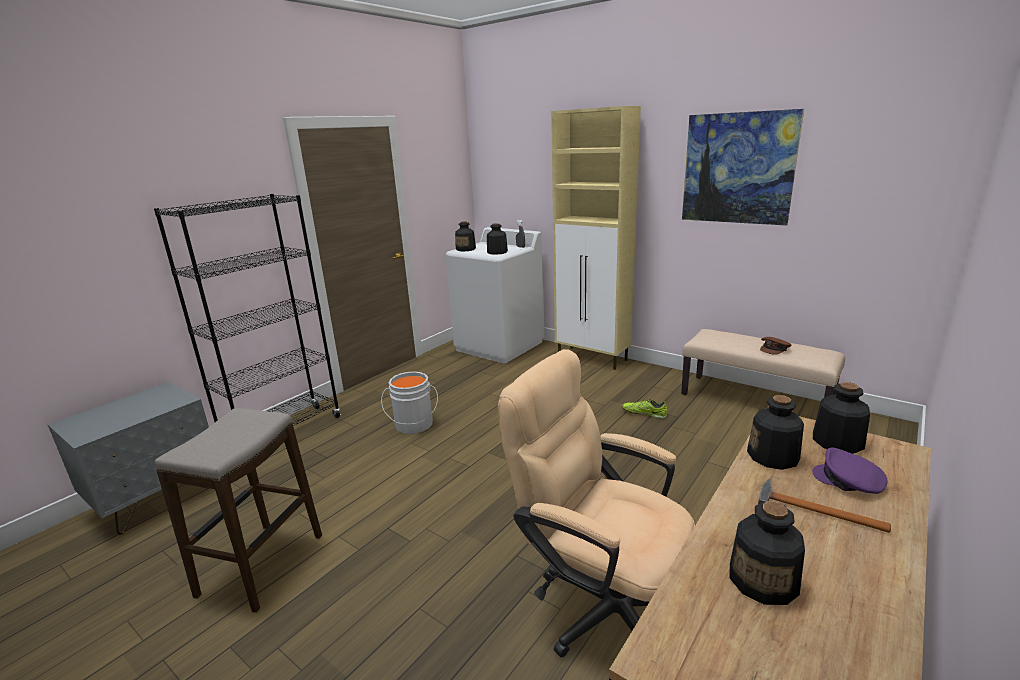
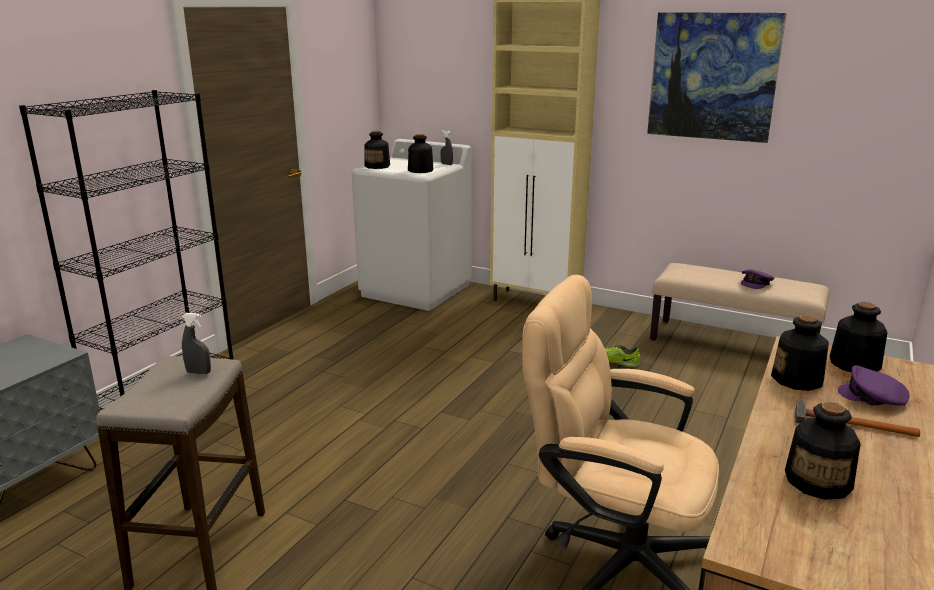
camera: 10 degrees left, 0 degrees up
grey bucket [381,372,438,434] -> none
brown cap [760,337,791,355] -> purple cap [741,269,774,289]
none -> grey spray bottle [182,313,211,374]

